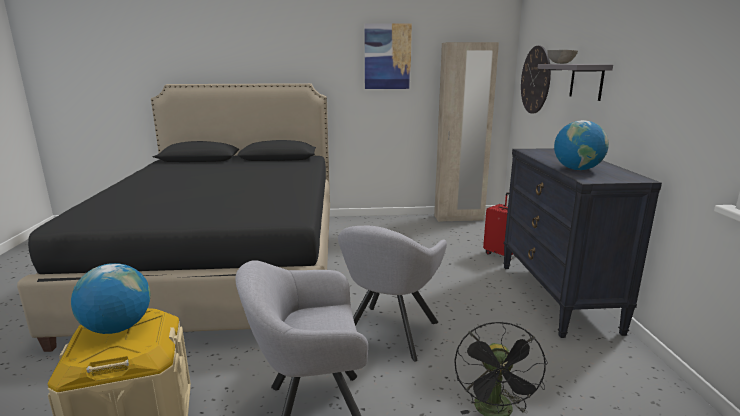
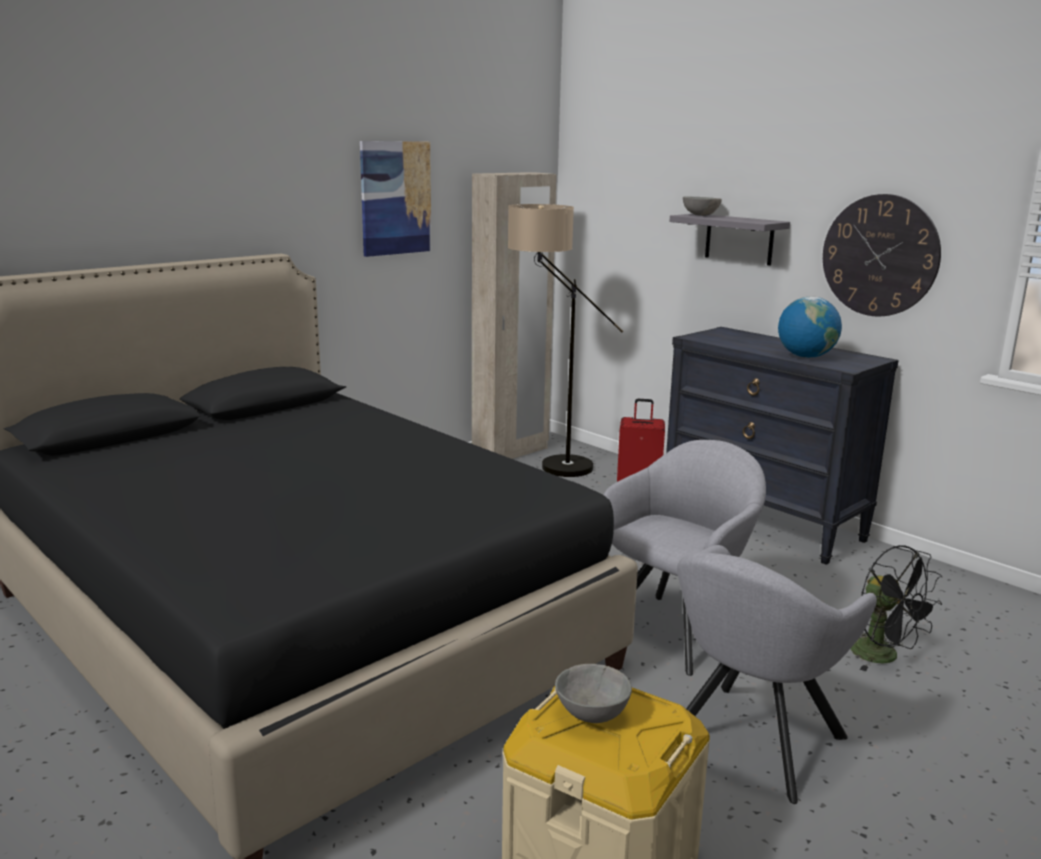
camera: 40 degrees left, 0 degrees up
globe [71,263,150,334] -> grey bowl [555,664,632,723]
grey armchair [338,226,447,361] -> grey armchair turned 120 degrees counterclockwise [604,440,766,676]
wall clock [521,46,551,113] -> wall clock moved to [823,194,941,317]
none -> floor lamp [508,204,623,477]

